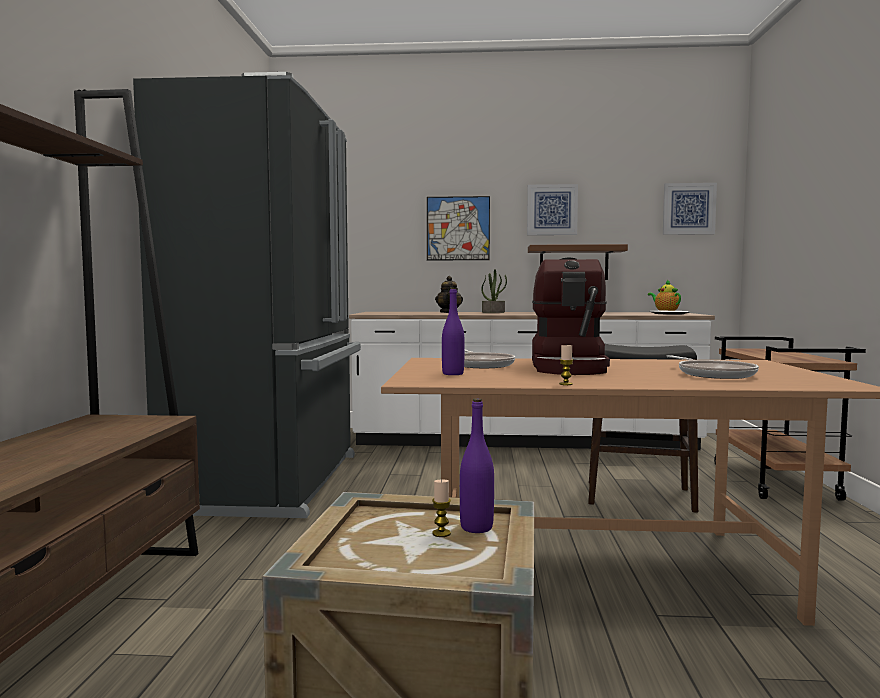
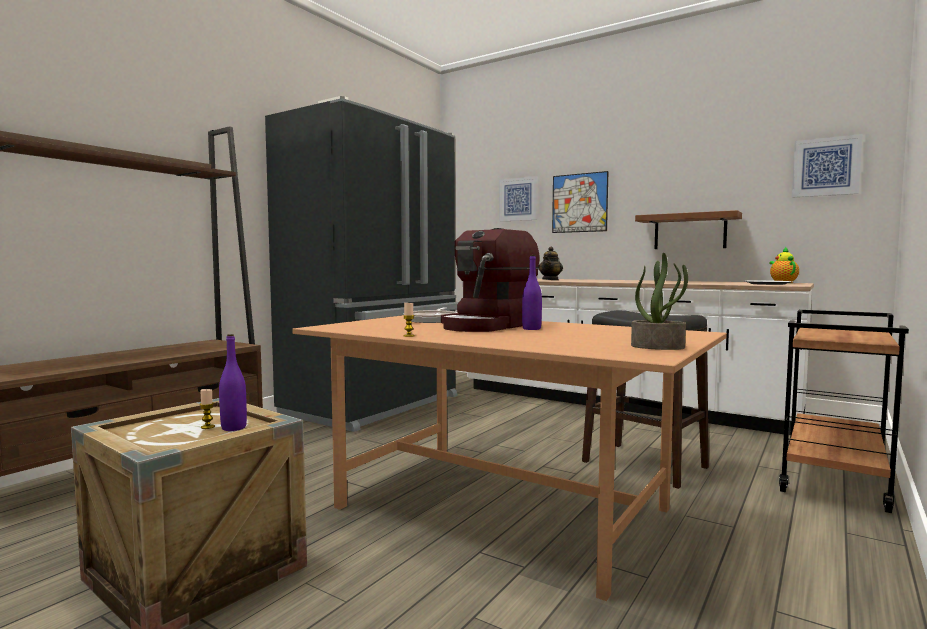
camera: 30 degrees right, 0 degrees up
purple bottle [442,288,465,375] -> purple bottle moved to [522,255,542,330]
potted plant [481,269,507,313] -> potted plant moved to [631,252,688,350]
picture [527,184,578,235] -> picture moved to [499,176,538,222]
frying pan [667,355,759,379] -> none

